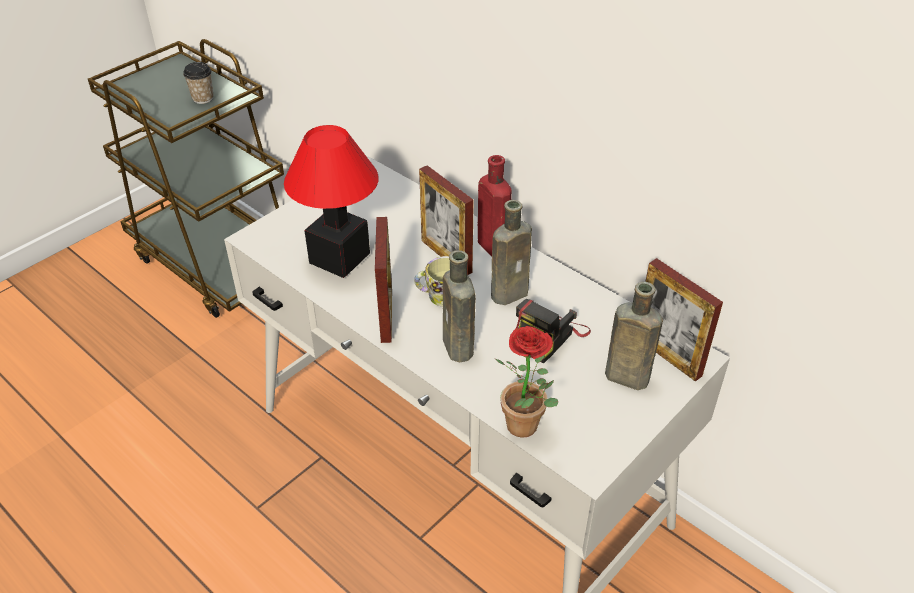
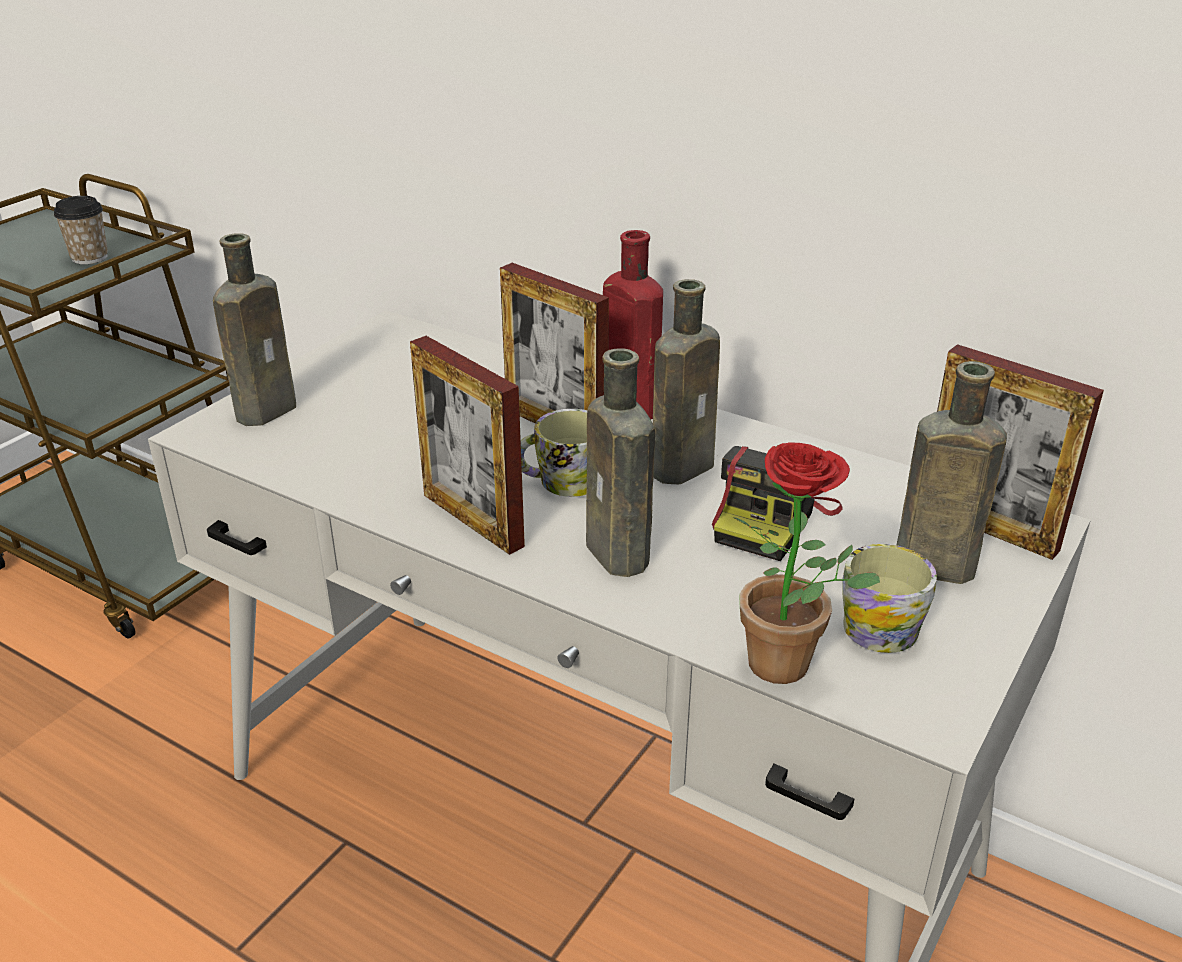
camera: 10 degrees left, 10 degrees down
table lamp [284,125,379,278] -> none
picture frame [375,217,392,343] -> picture frame turned 150 degrees clockwise [410,336,525,555]
none -> brown bottle [213,233,296,426]
none -> mug [842,544,937,653]

